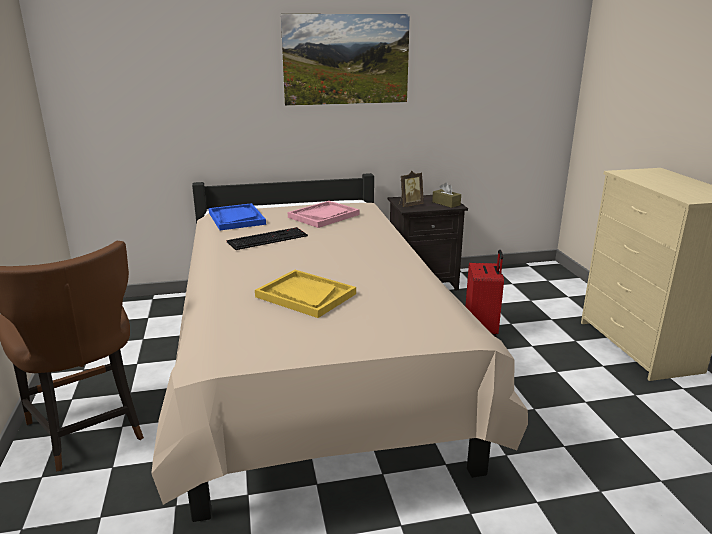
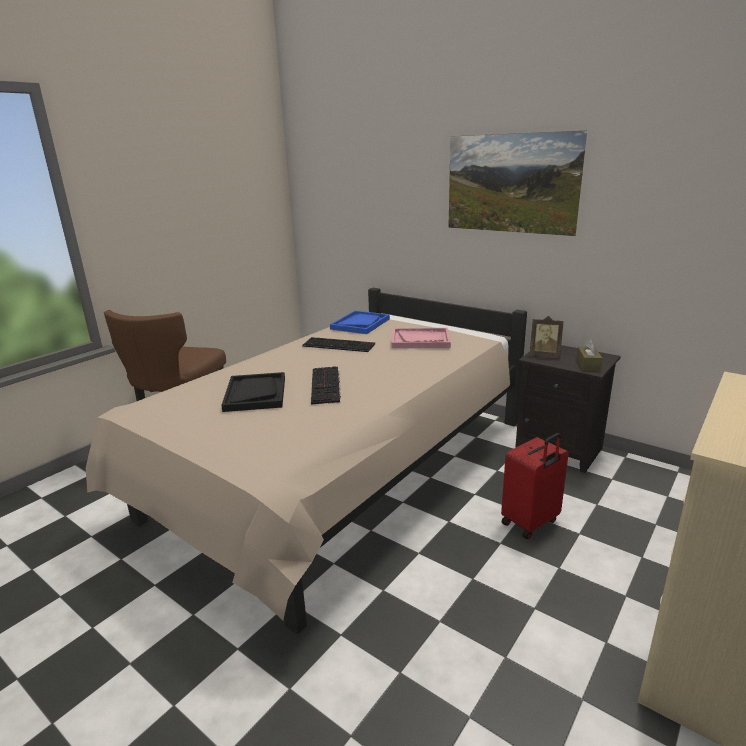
camera: 50 degrees right, 0 degrees up
yellow tray [255,270,356,318] -> black tray [221,372,285,412]
none -> keyboard [311,366,341,405]

